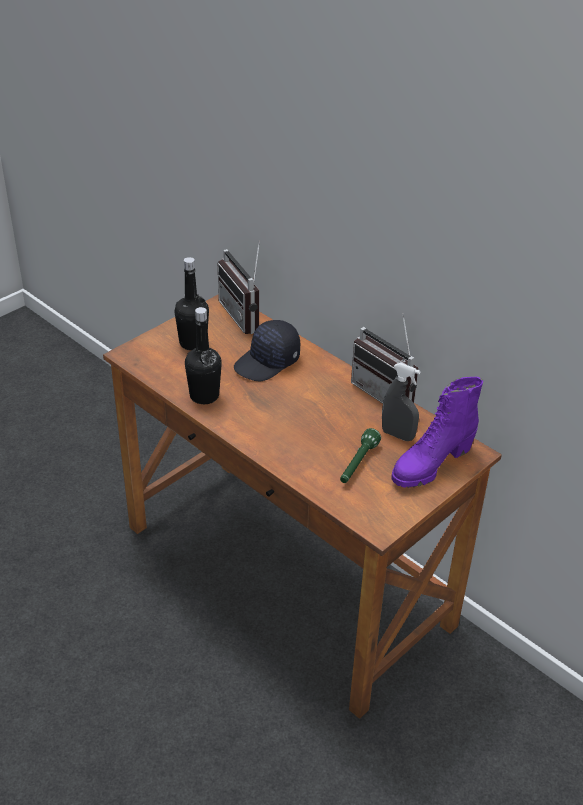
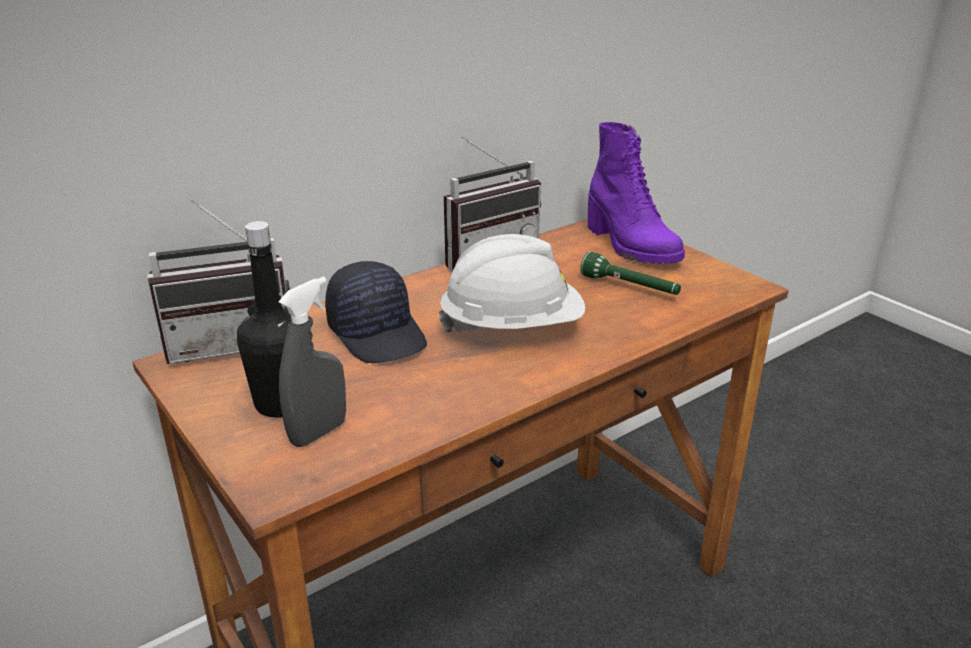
camera: 80 degrees left, 10 degrees down
black bottle [185,307,222,404] -> none
grey spray bottle [382,363,420,441] -> grey spray bottle moved to [279,277,346,447]
none -> white hard hat [439,234,585,333]

